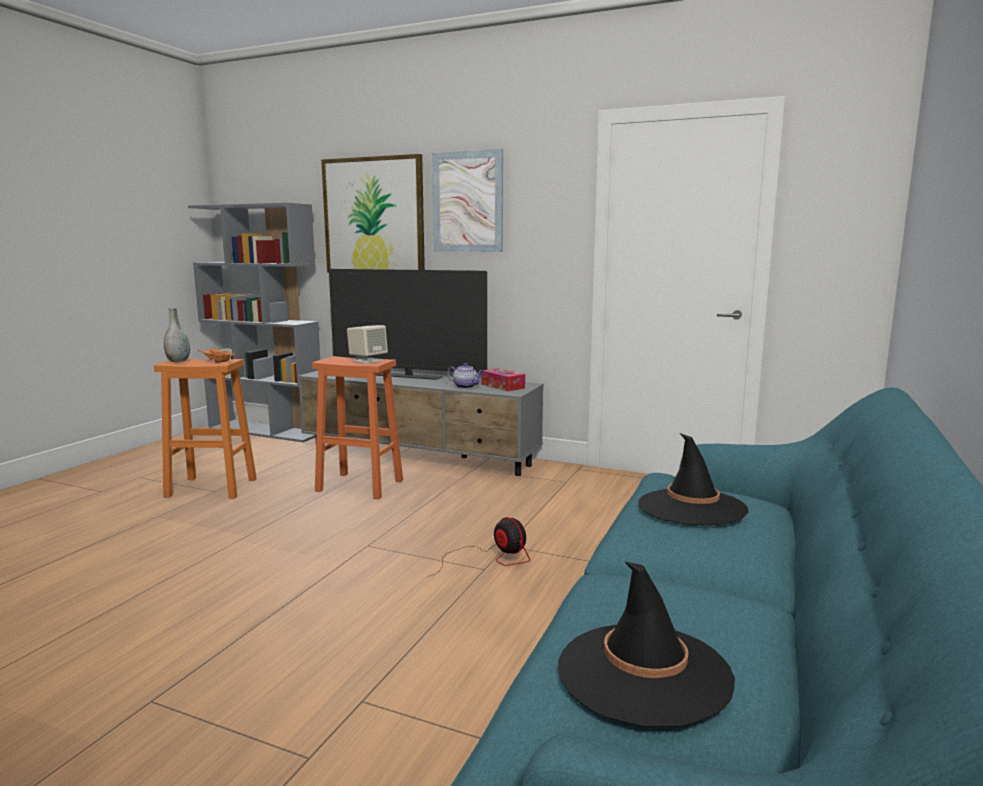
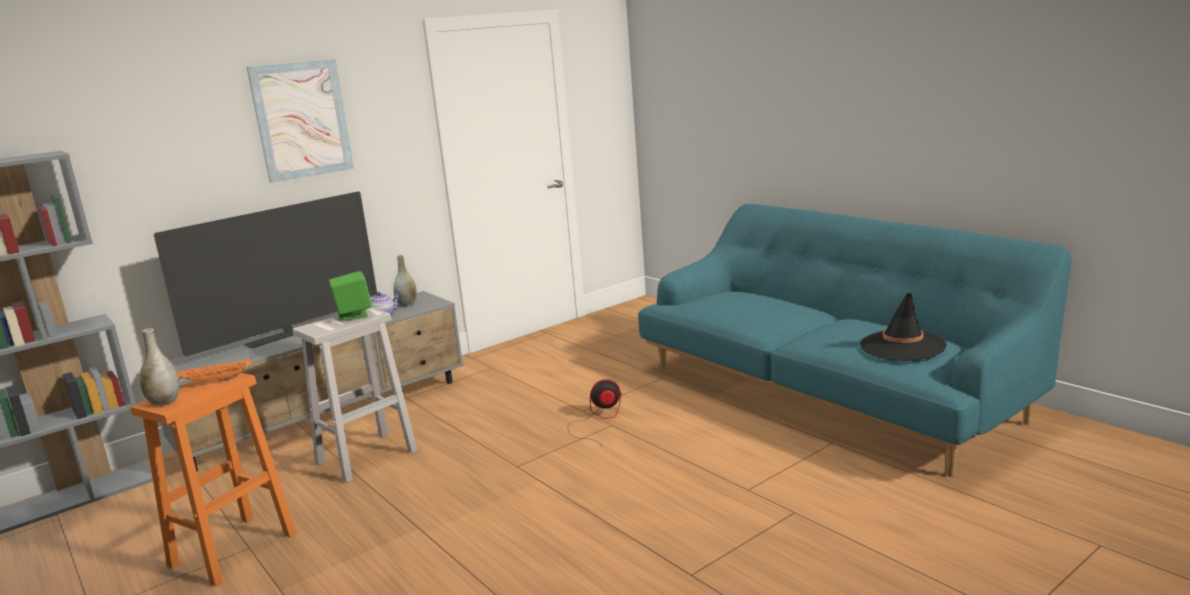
camera: 60 degrees left, 5 degrees up
orange stool [312,356,403,499] -> white stool [293,307,418,483]
picture [321,154,425,273] -> none
beige speaker [347,325,388,364] -> green speaker [329,271,372,321]
tissue box [481,368,525,391] -> grey vase [394,255,417,306]
black hat [638,433,749,526] -> none

